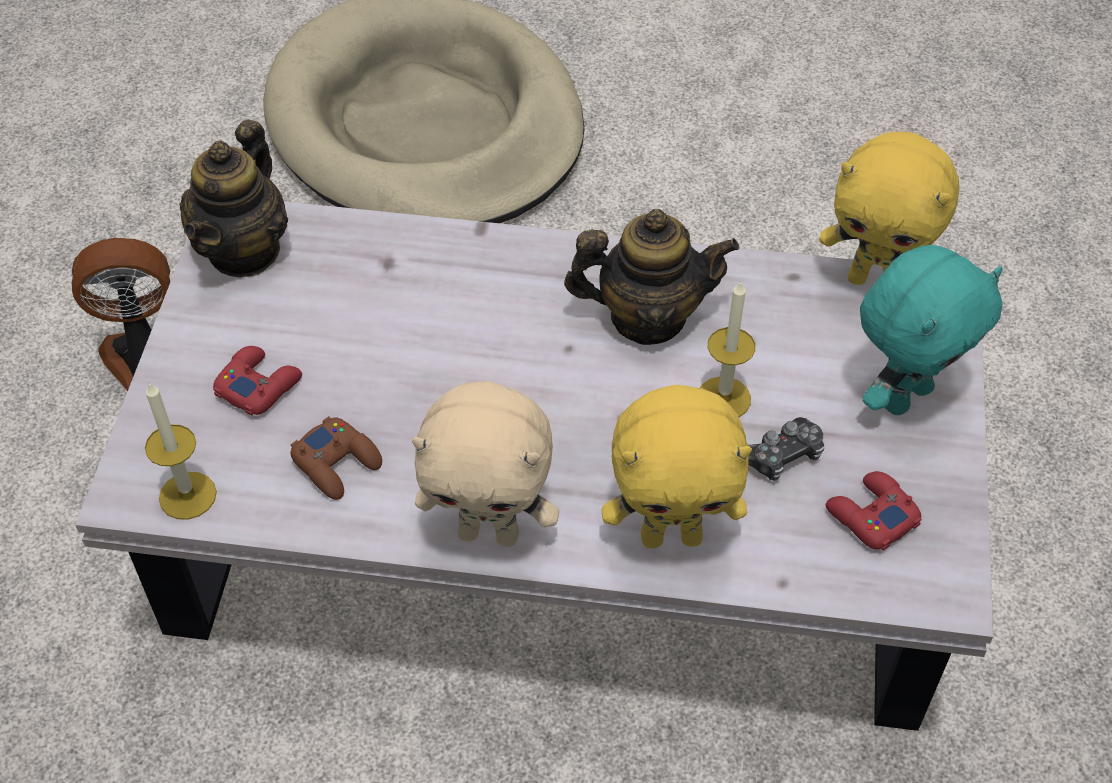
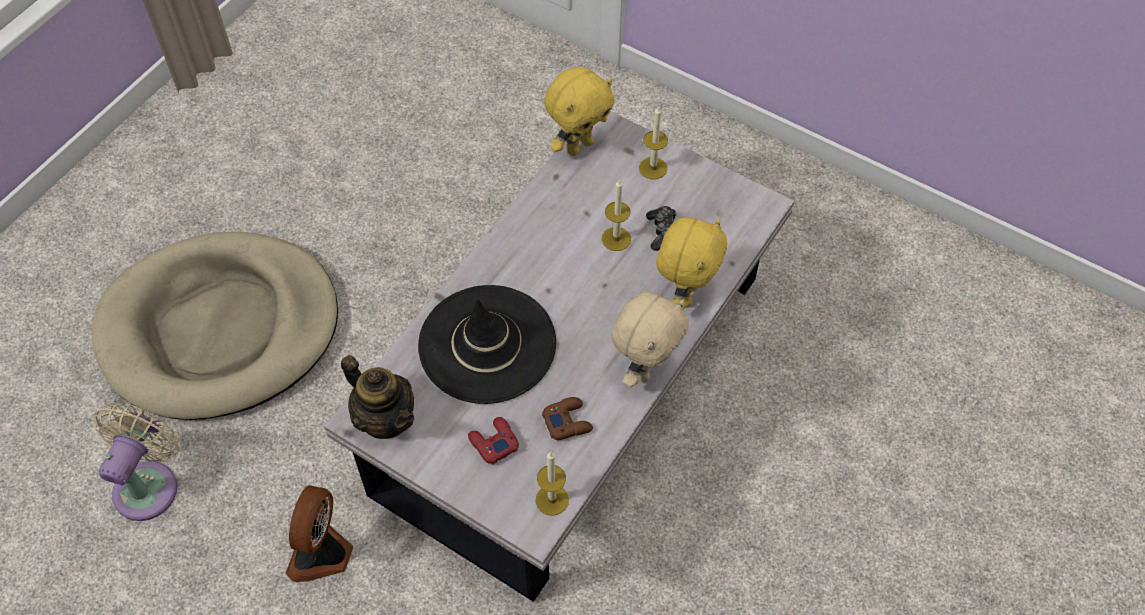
camera: 65 degrees left, 5 degrees up
teapot [564,209,739,345] -> none
red game controller [826,471,922,551] -> none
turquoise plush toy [860,245,1003,415] -> candle [639,106,668,180]
none -> beige fan [93,403,180,521]
none -> black hat [418,285,556,404]

